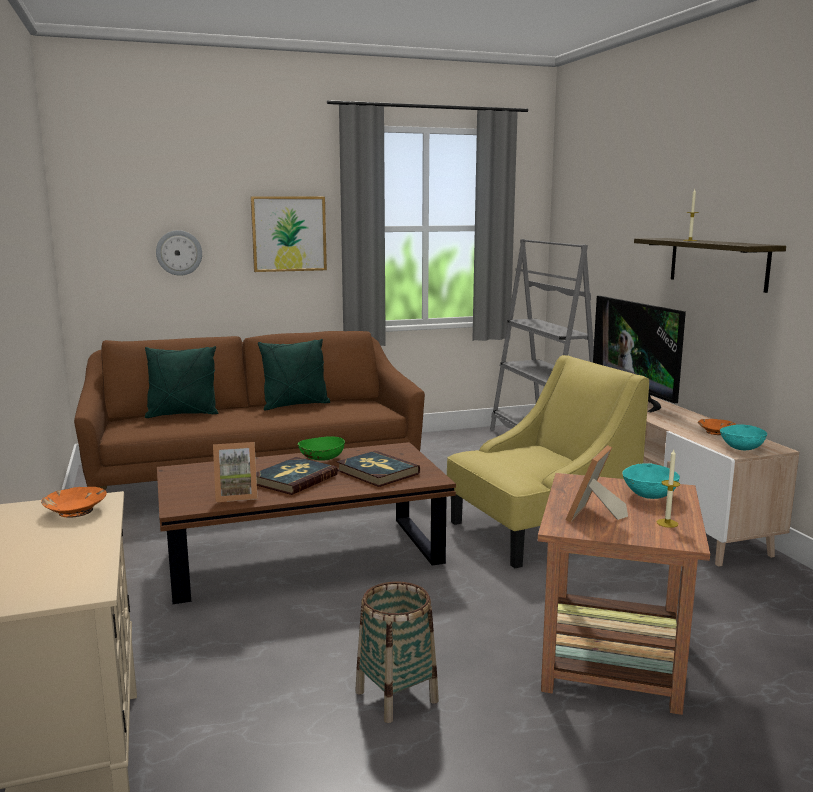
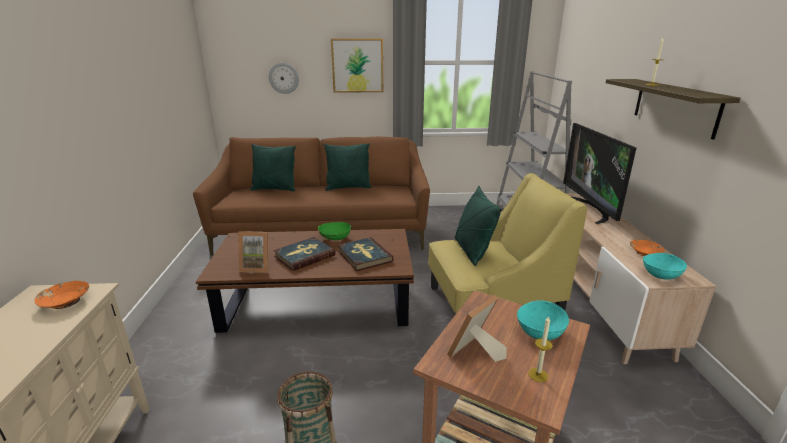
camera: 15 degrees right, 10 degrees up
none -> green pillow [455,186,502,266]

